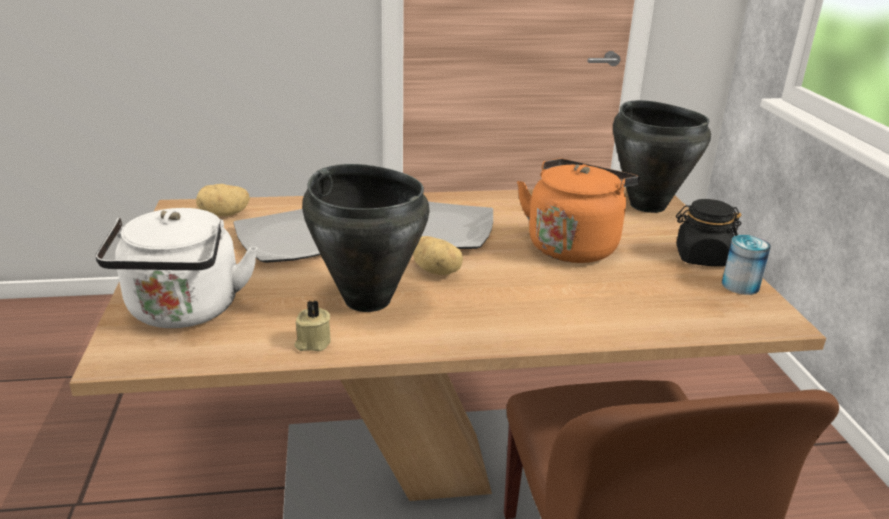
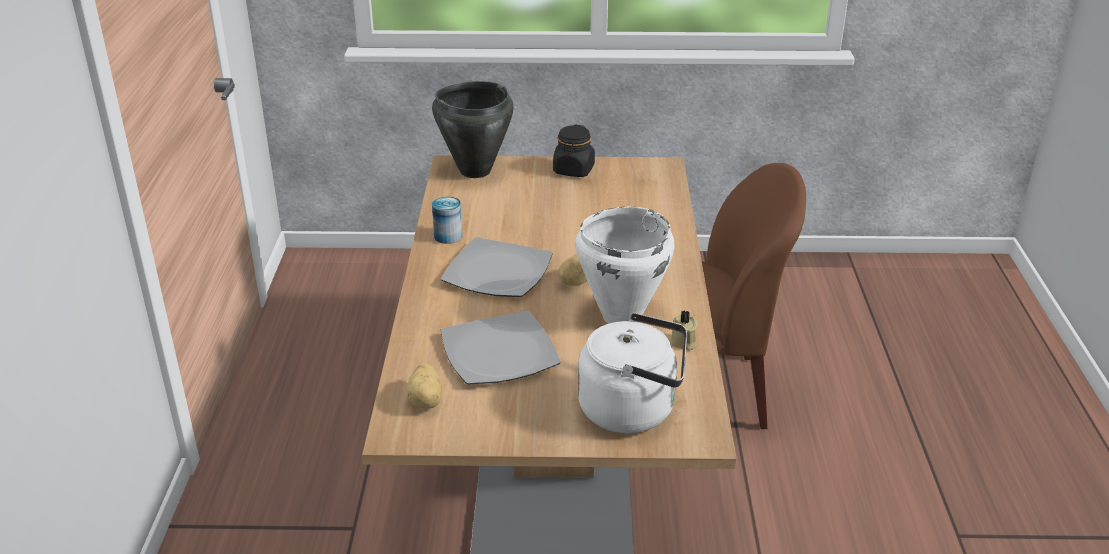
camera: 80 degrees left, 5 degrees up
black cooking pot [302,164,430,312] -> white cooking pot [575,207,674,323]
orange kettle [517,158,640,263] -> none
can [722,235,771,295] -> can moved to [432,196,462,244]

